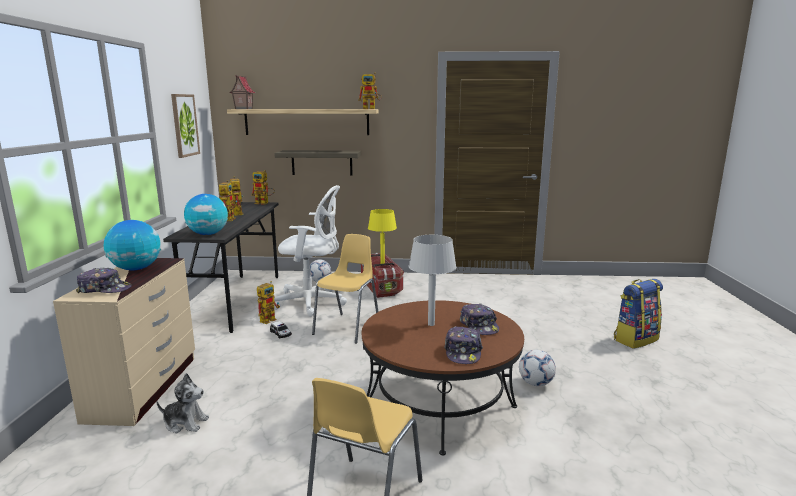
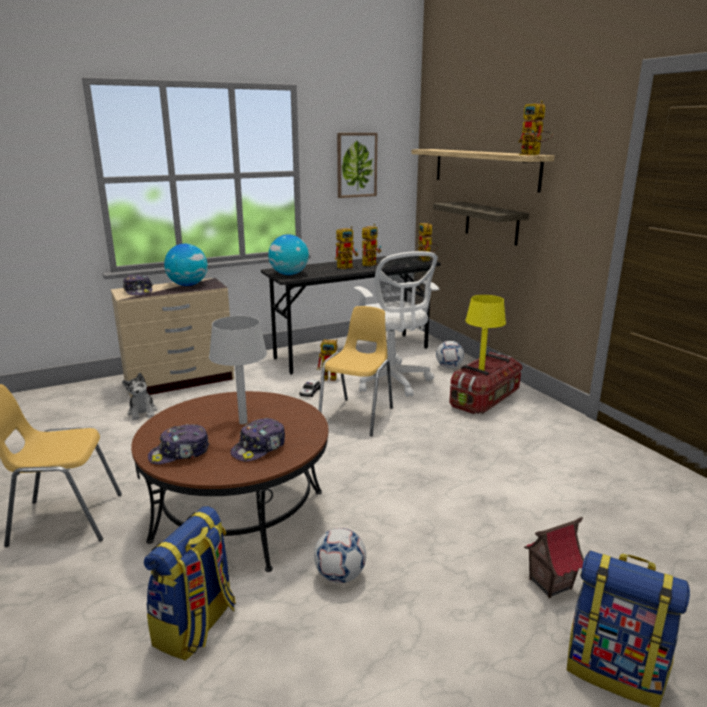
camera: 60 degrees right, 5 degrees up
toy house [229,75,255,109] -> toy house moved to [524,517,584,598]
yellow chair [312,234,378,344] -> yellow chair turned 60 degrees counterclockwise [319,306,393,436]
none -> backpack [144,506,236,661]

